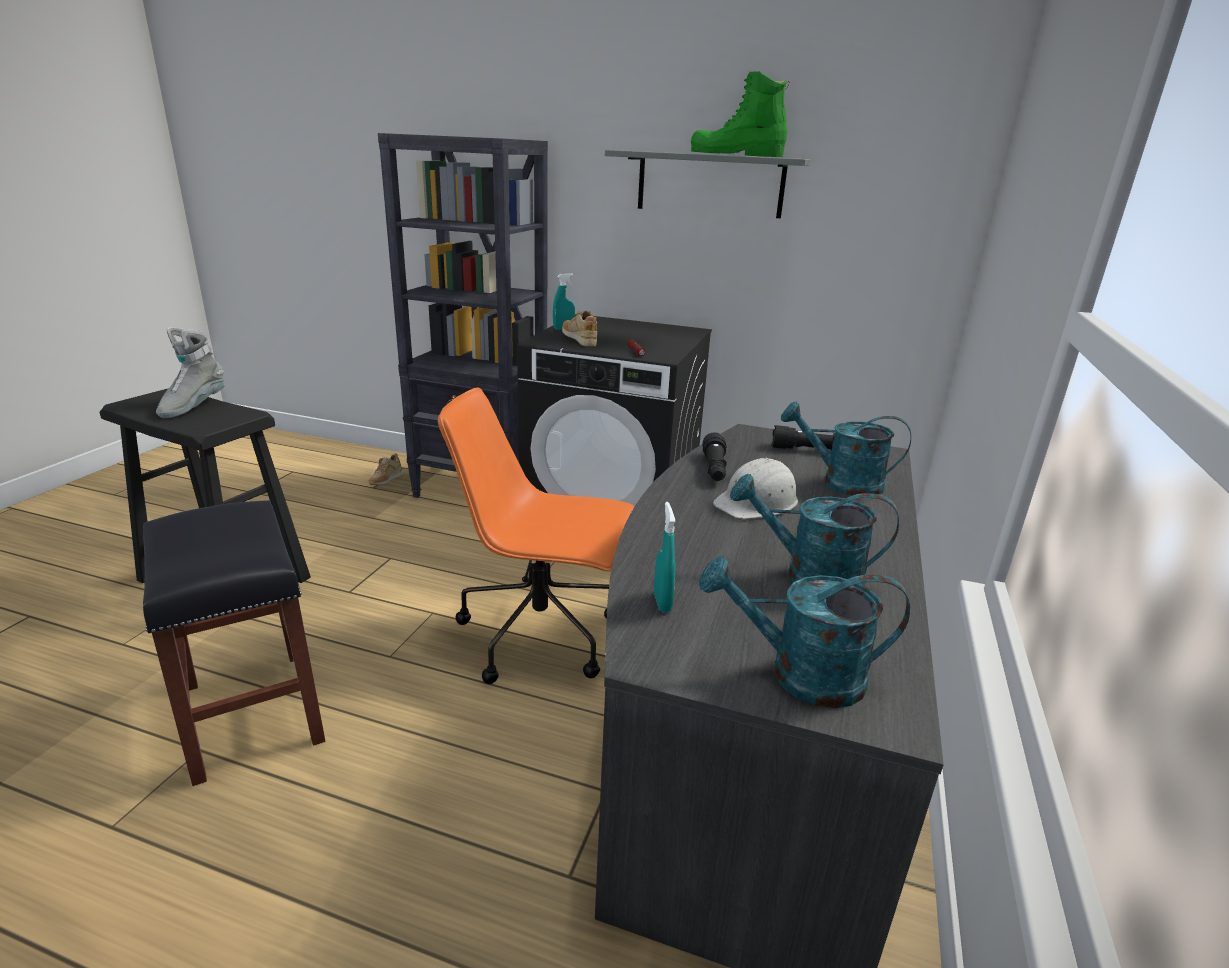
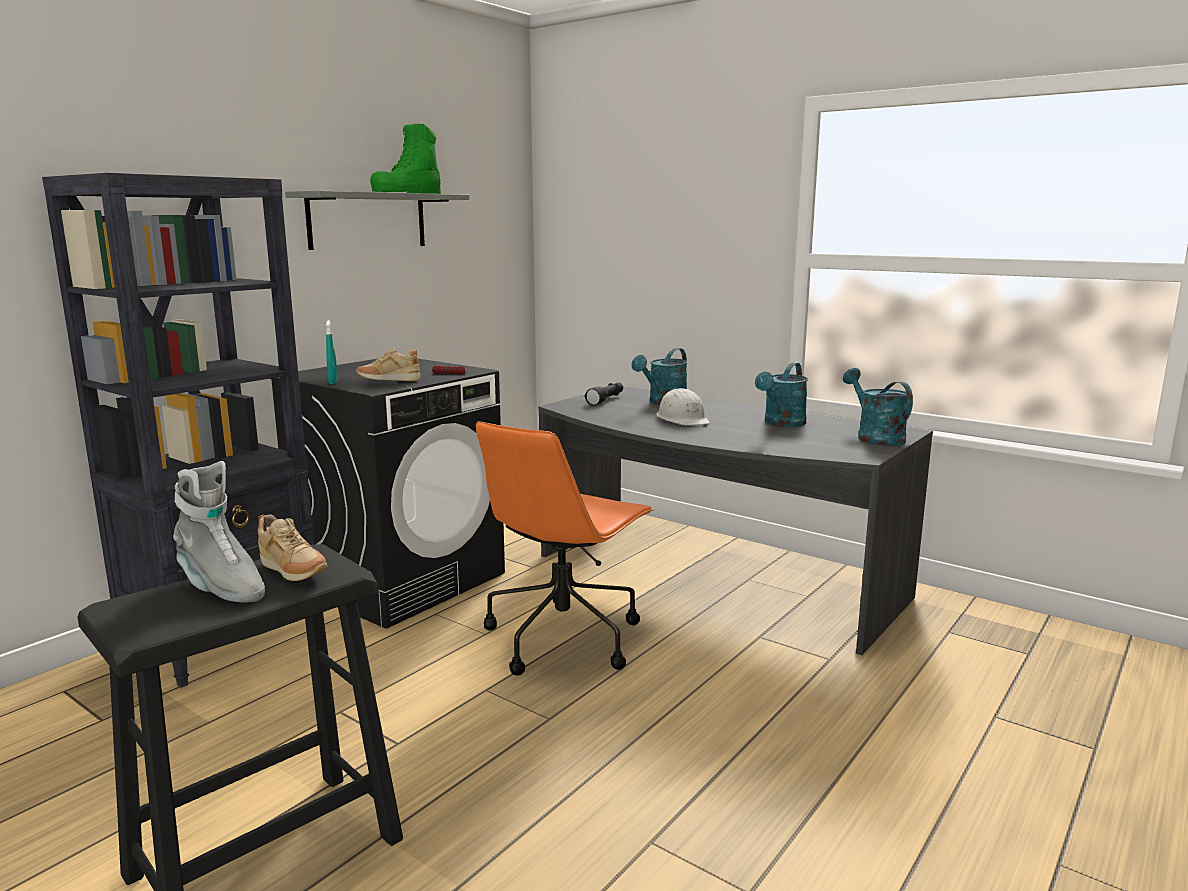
camera: 70 degrees left, 10 degrees down
black stool [143,500,325,786] -> none
beige shoe [368,454,403,485] -> beige shoe moved to [257,514,328,581]
turquoise spray bottle [654,502,676,612] -> none
turquoise watering can [699,556,910,708] -> turquoise watering can turned 135 degrees clockwise [843,368,913,446]
black flashlight [702,432,727,481] -> none

